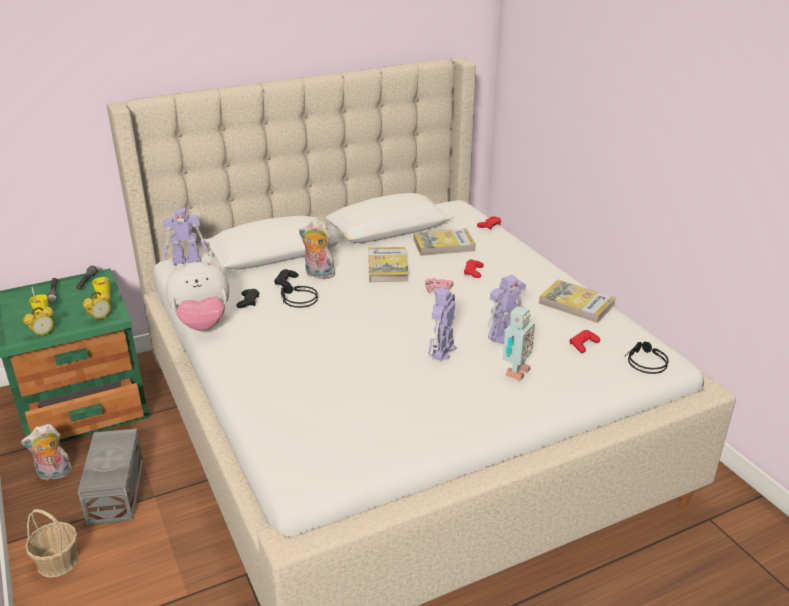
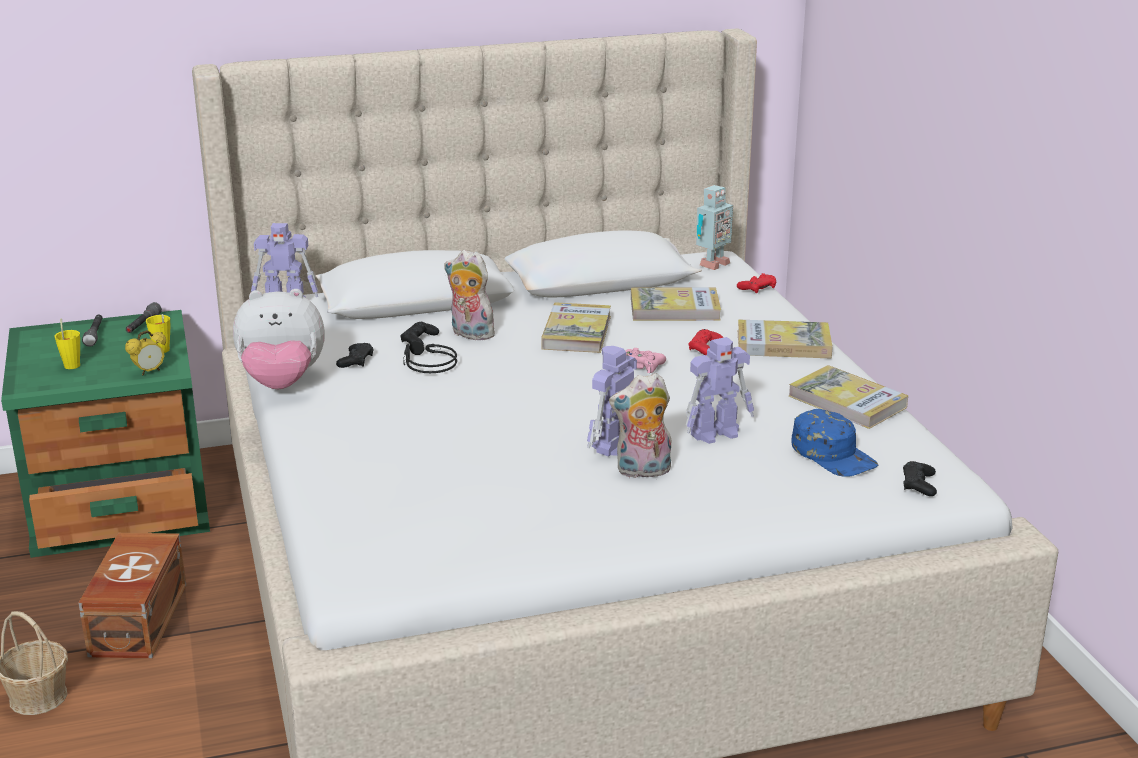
camera: 10 degrees right, 5 degrees down
plush toy [21,424,72,481] -> plush toy moved to [609,373,671,478]
alarm clock [23,307,54,338] -> none
grey storage box [78,429,144,525] -> brown storage box [78,533,186,658]
toy robot [503,306,535,381] -> toy robot moved to [696,185,733,270]
red game controller [570,330,600,353] -> blue cap [791,409,878,477]
black headphones [625,342,669,374] -> black game controller [903,461,937,496]
none -> book [738,319,833,358]

